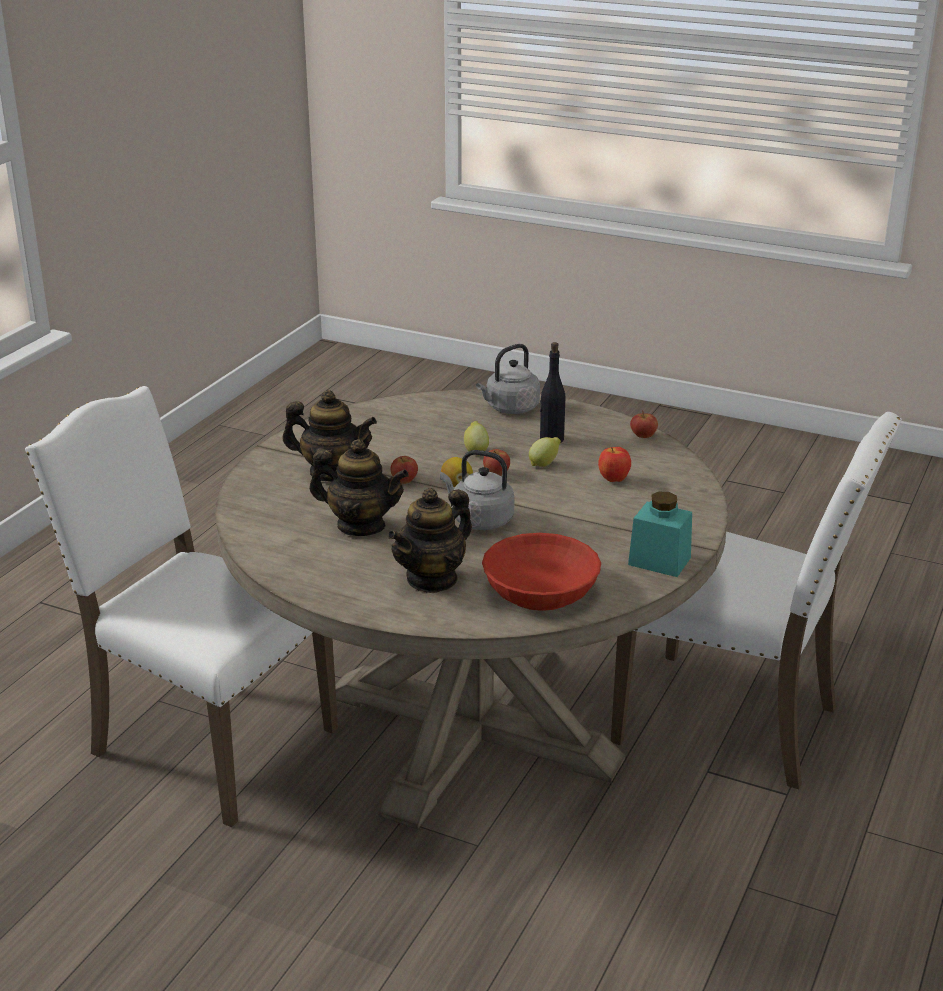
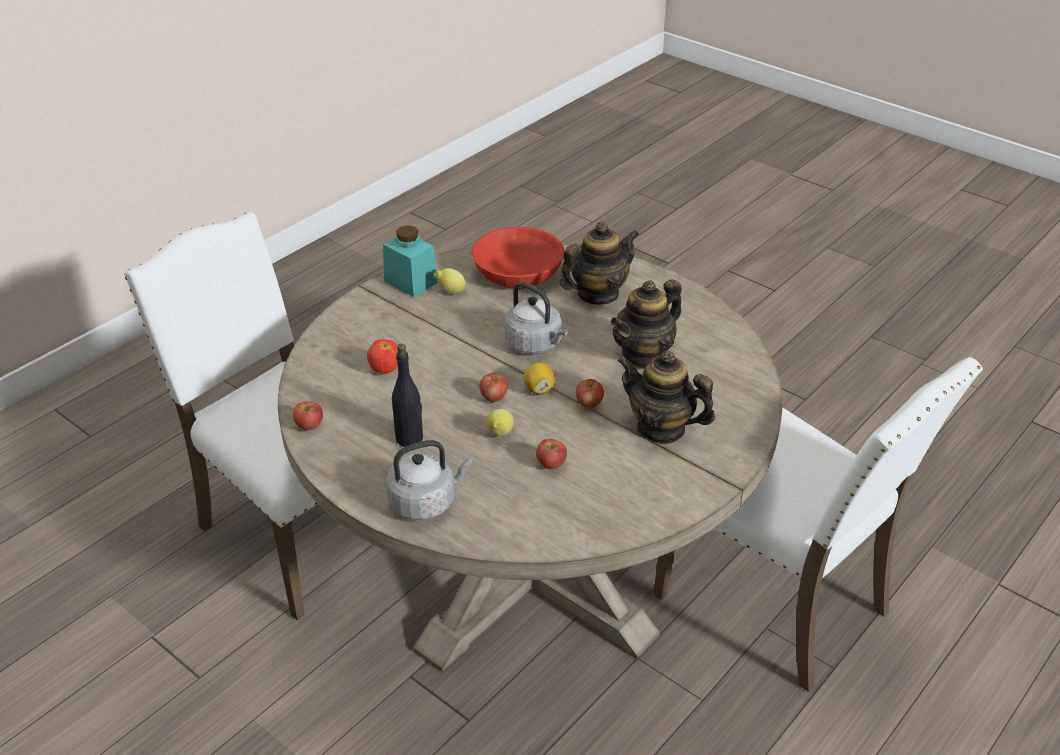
camera: 165 degrees left, 10 degrees up
teapot [309,439,409,536] -> teapot turned 75 degrees counterclockwise [611,279,682,370]
lemon [529,437,561,467] -> lemon moved to [434,268,466,294]
none -> apple [536,439,567,469]

